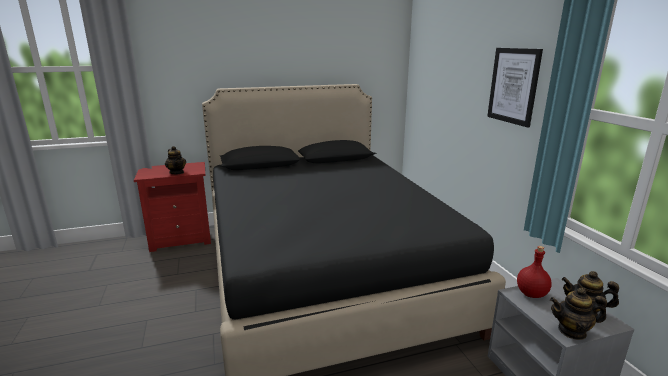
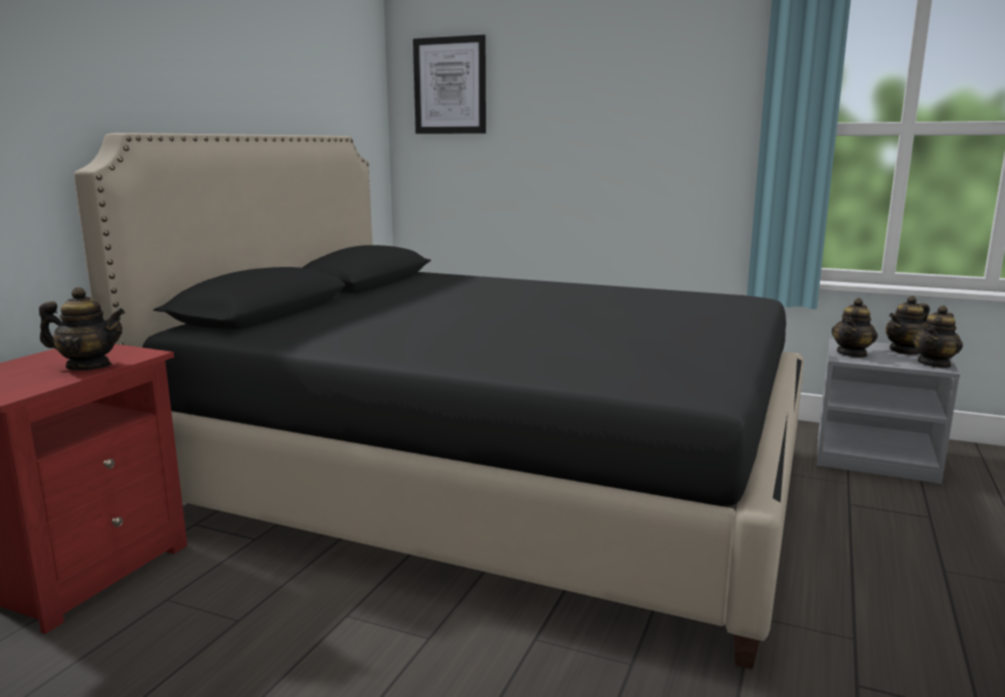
camera: 50 degrees left, 5 degrees down
picture [487,48,543,127] -> picture moved to [413,35,486,134]
red bottle [517,246,552,298] -> teapot [832,298,878,358]

